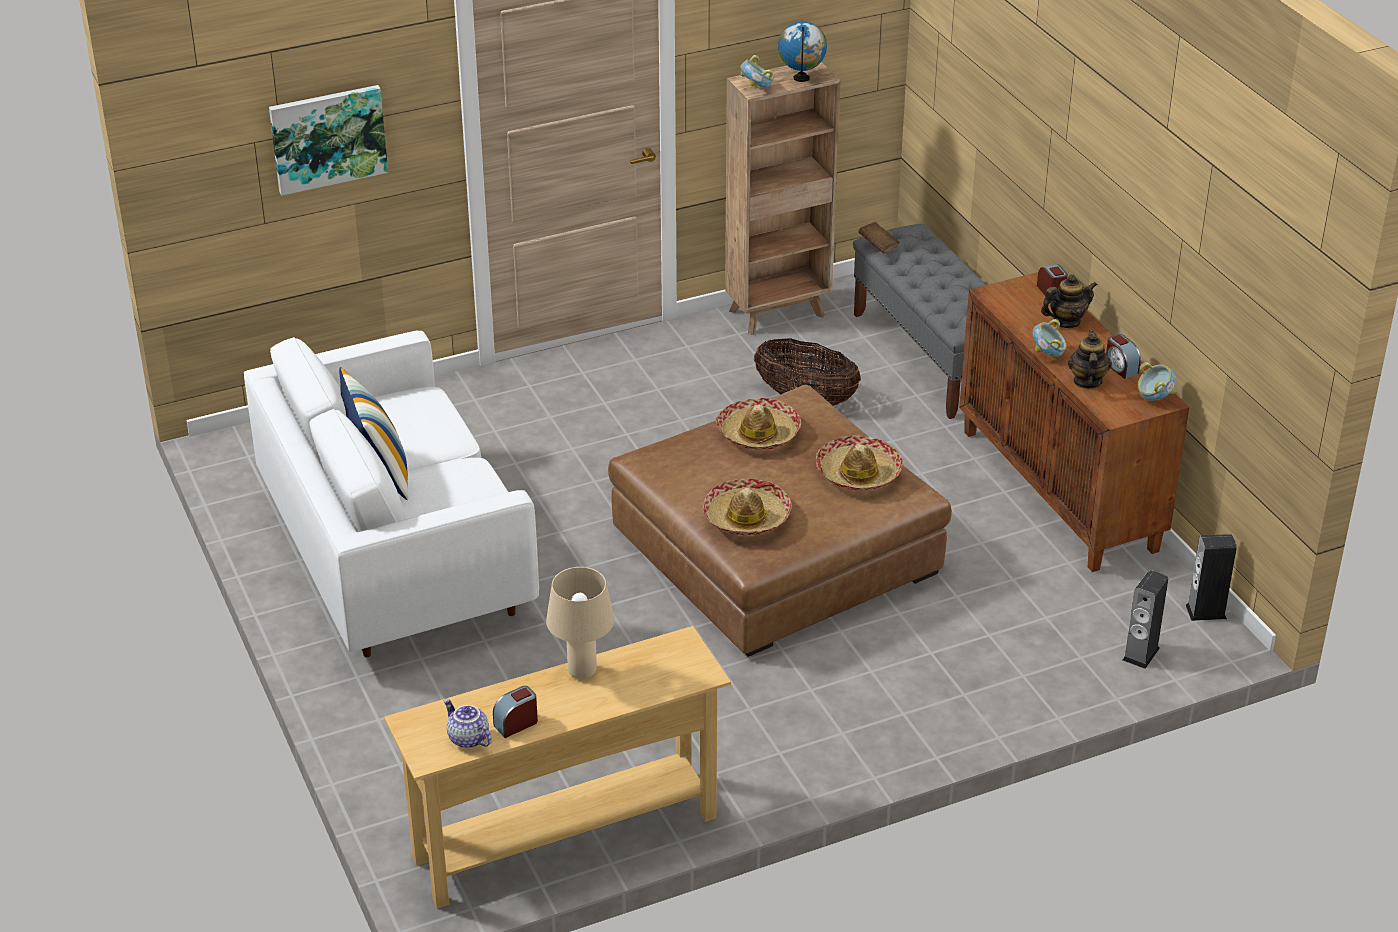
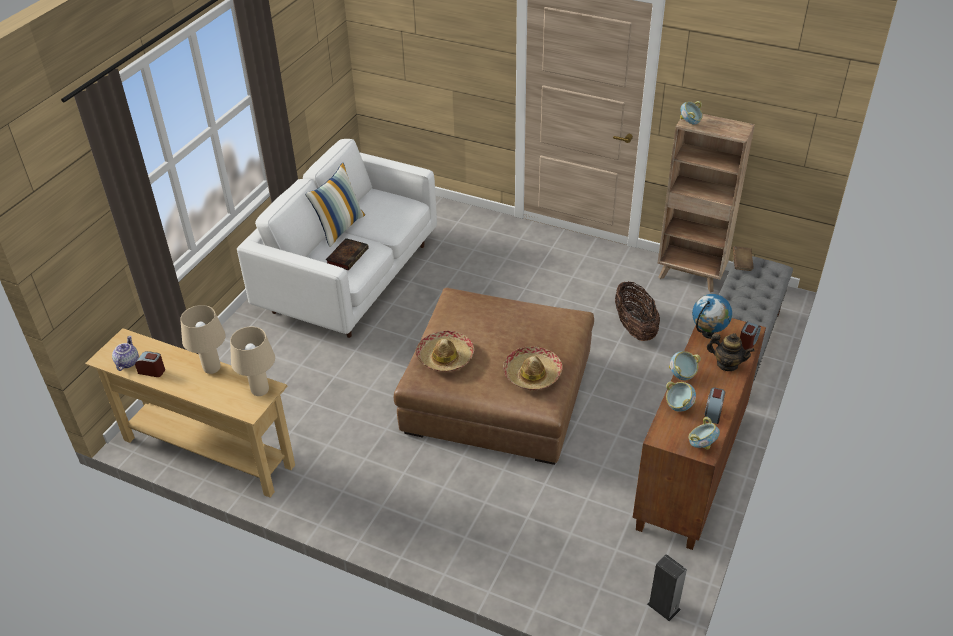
camera: 50 degrees right, 5 degrees up
picture [269,85,388,195] -> none
hat [716,398,801,450] -> none
globe [778,21,827,82] -> globe moved to [692,294,732,339]
teapot [1068,330,1112,389] -> bowl [666,382,696,412]
speaker [1123,570,1168,669] -> none
none -> beige table lamp [230,326,275,396]
none -> book [326,238,369,270]

